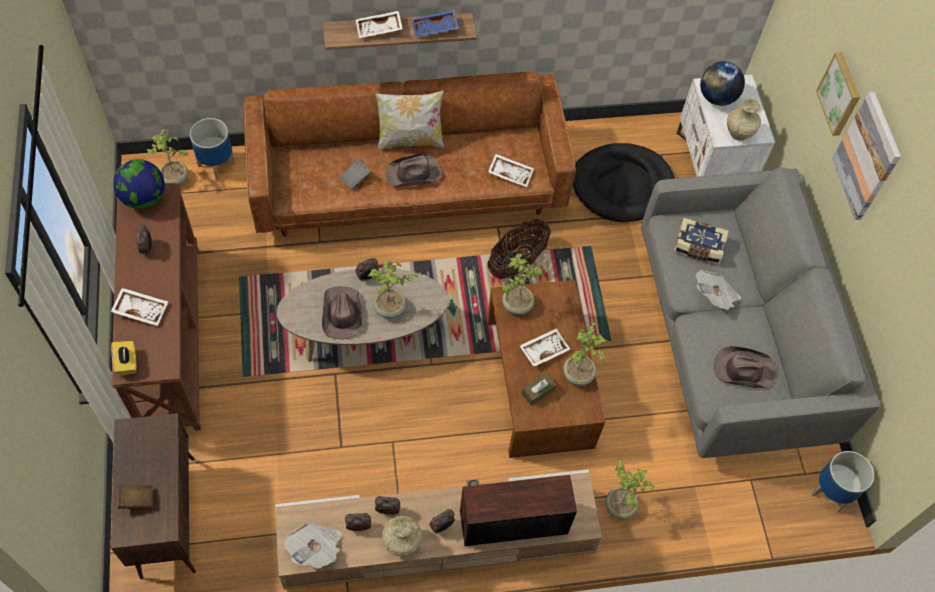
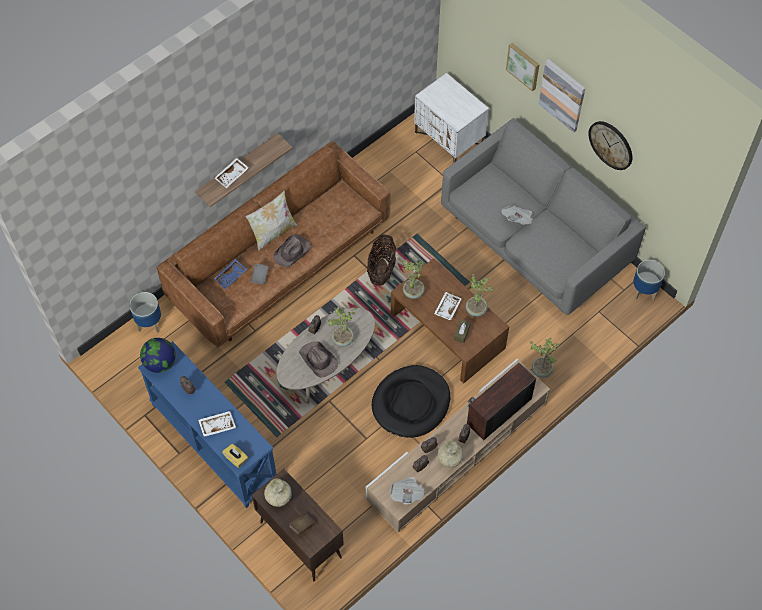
camera: 30 degrees left, 0 degrees up
brown console table [111,182,201,431] -> blue console table [138,341,276,508]
potted plant [146,129,188,184] -> none
blue tray [411,10,459,37] -> blue tray moved to [214,259,247,289]
white tray [488,154,534,187] -> none
black dog bed [573,143,675,222] -> black dog bed moved to [372,365,450,438]
book [674,218,729,264] -> none
globe [700,61,745,106] -> none
brown hat [714,346,776,390] -> none
beige vase [727,99,761,141] -> beige vase moved to [264,479,292,507]
none -> wall clock [588,121,632,170]

